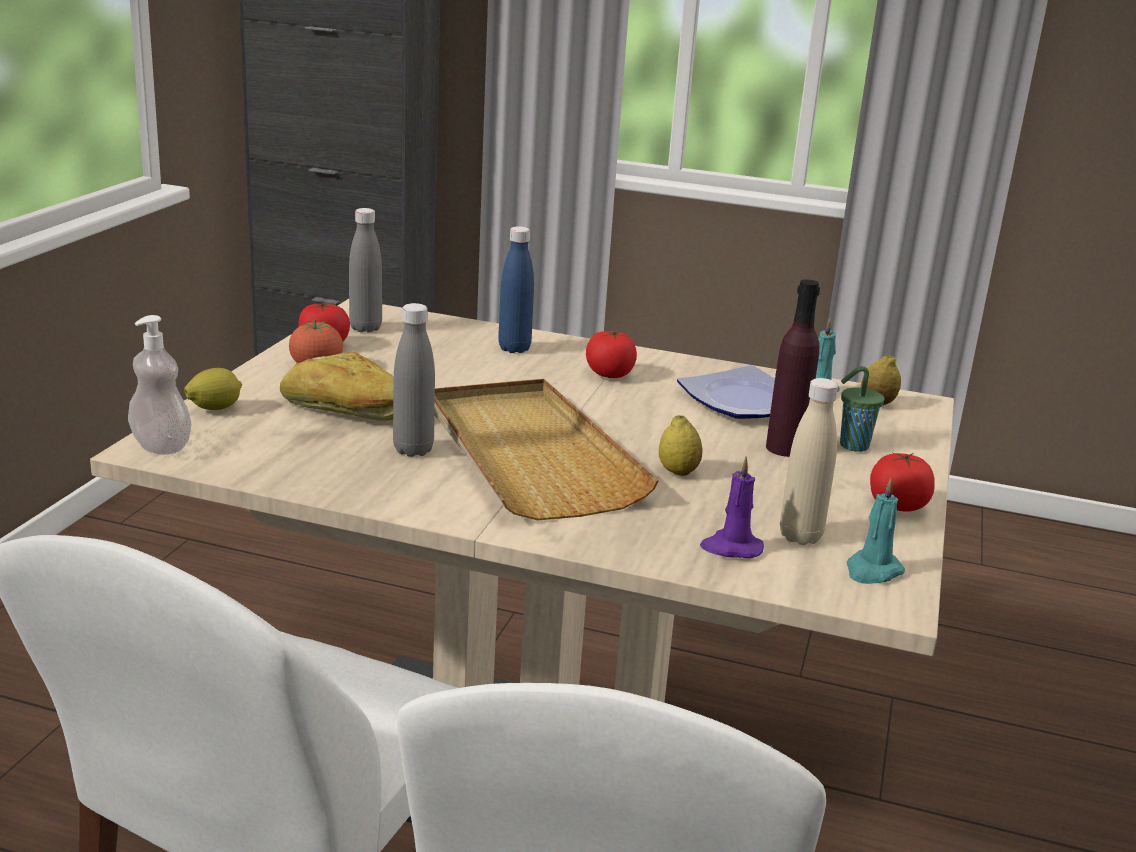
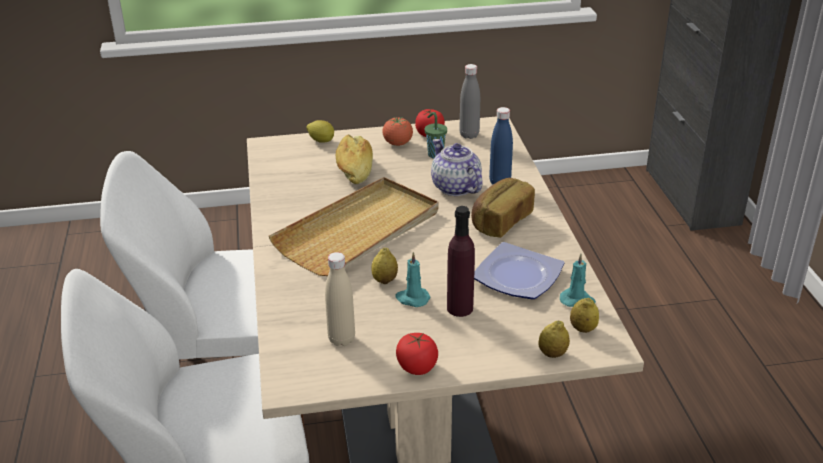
camera: 65 degrees right, 10 degrees up
soap dispenser [128,315,192,455] -> none
grey bottle [393,303,435,457] -> none
tomato [586,331,637,378] -> bread [471,178,535,238]
purple candle [700,456,764,558] -> none
green cup [840,366,885,452] -> green cup moved to [425,112,447,158]
turquoise candle [846,477,905,584] -> turquoise candle moved to [396,252,430,307]
none -> teapot [431,139,483,196]
none -> lemon [538,320,570,358]

